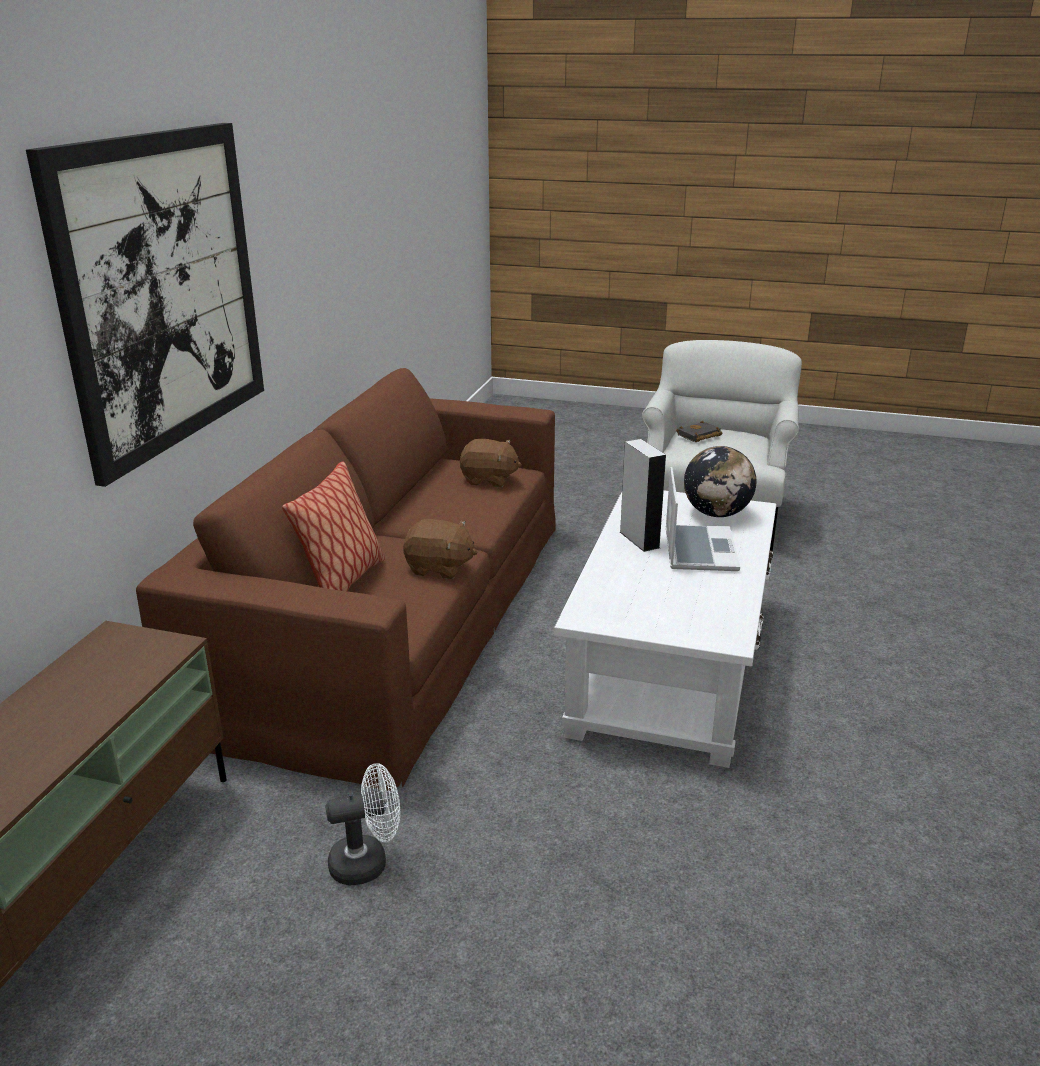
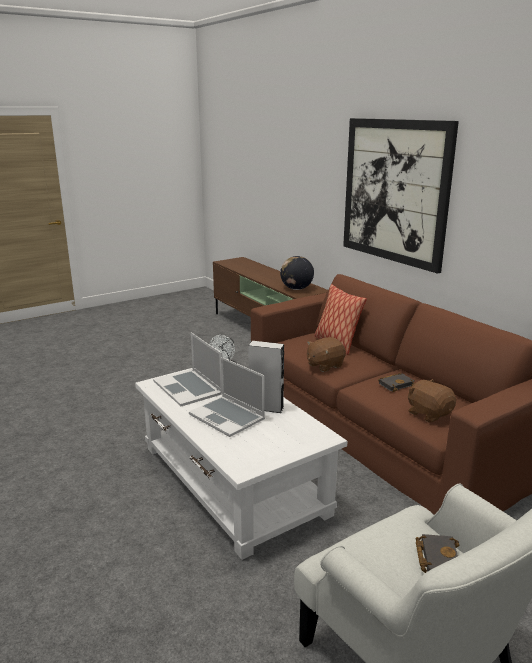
camera: 130 degrees right, 5 degrees down
brown plush toy [460,439,522,487] -> brown plush toy turned 90 degrees clockwise [408,379,456,423]
globe [684,446,756,517] -> globe moved to [280,256,314,290]
none -> laptop [153,332,222,406]
none -> black book [378,373,415,392]

